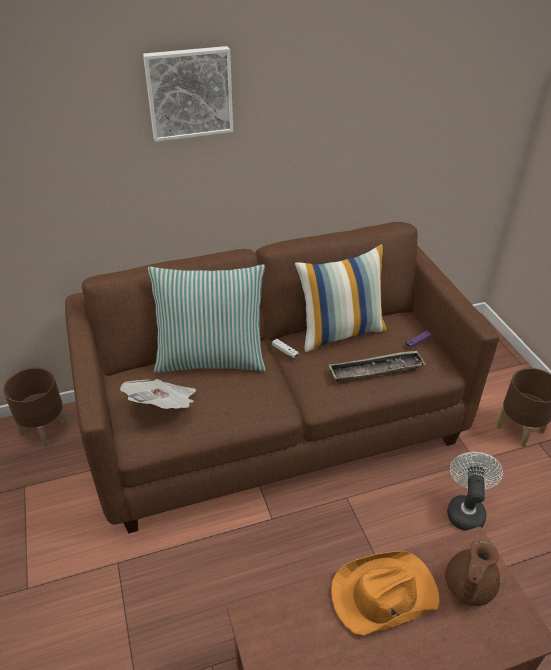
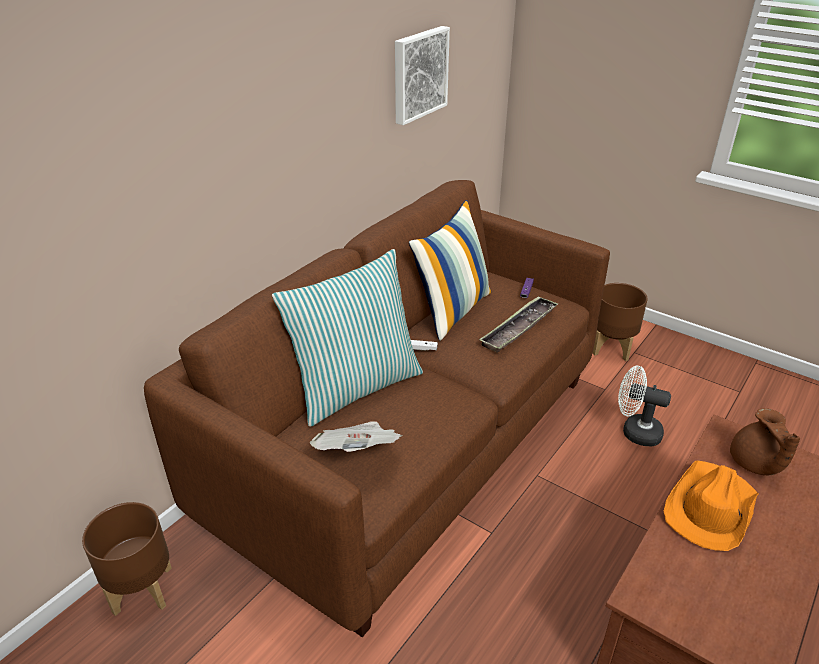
camera: 35 degrees left, 5 degrees down
picture [143,46,233,142] -> picture moved to [395,26,450,125]
white fan [447,452,503,531] -> white fan turned 45 degrees counterclockwise [618,366,671,447]

